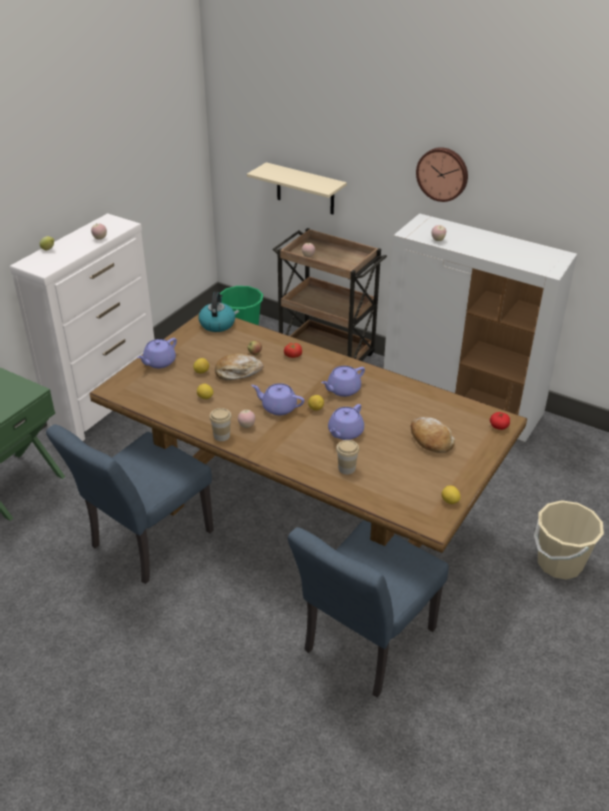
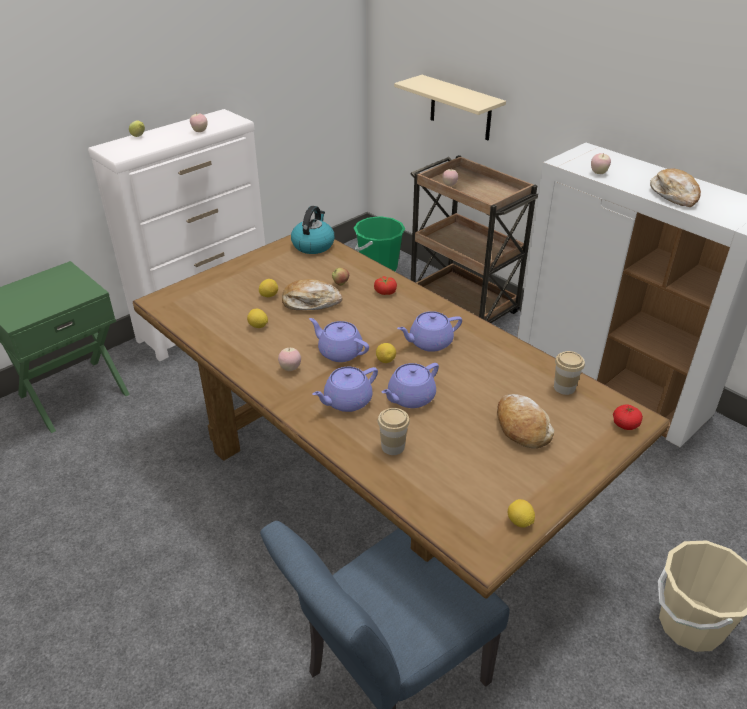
camera: 15 degrees right, 0 degrees up
blue chair [46,424,214,584] -> none
purple teapot [137,338,177,368] -> purple teapot moved to [312,367,378,412]
cup [209,408,232,441] -> cup moved to [554,351,585,395]
wall clock [416,147,468,202] -> none
none -> bread [650,168,701,207]

